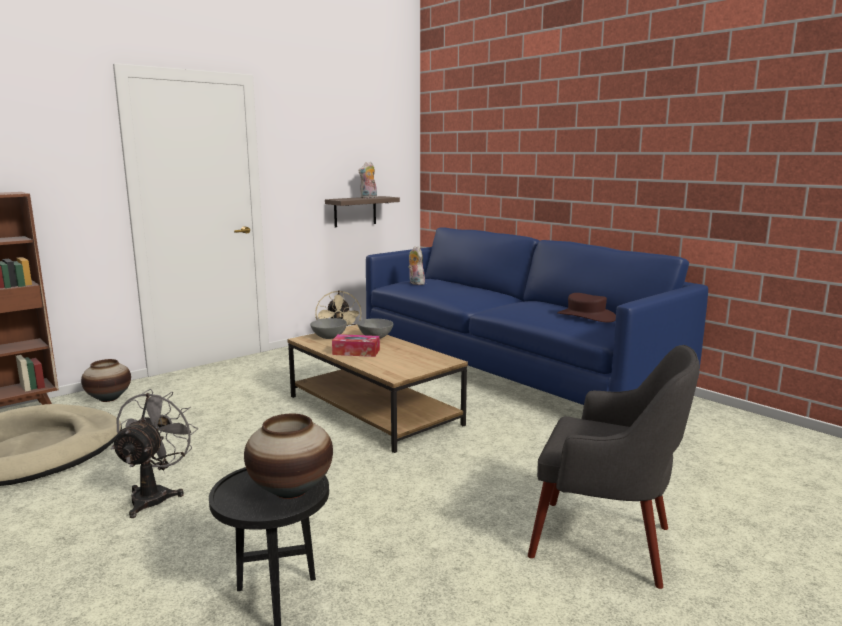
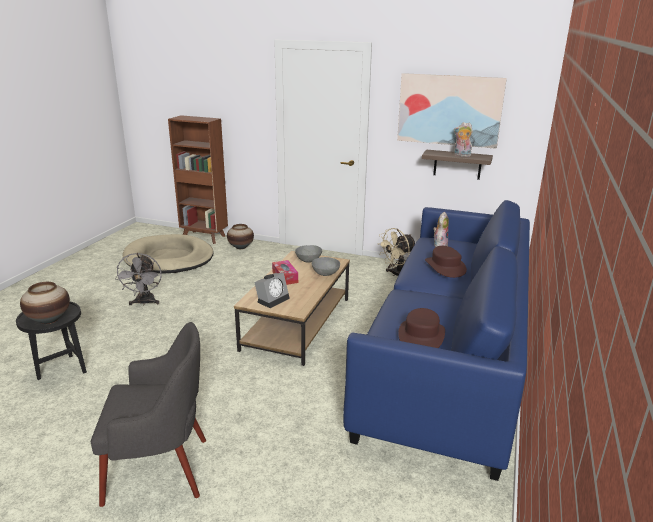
camera: 60 degrees right, 10 degrees up
grey fan [111,389,198,518] -> grey fan turned 105 degrees clockwise [115,253,162,306]
grey armchair [528,345,700,589] -> grey armchair turned 90 degrees counterclockwise [91,322,206,507]
none -> alarm clock [254,273,290,308]
none -> picture [397,73,507,149]
none -> brown hat [425,246,467,278]

